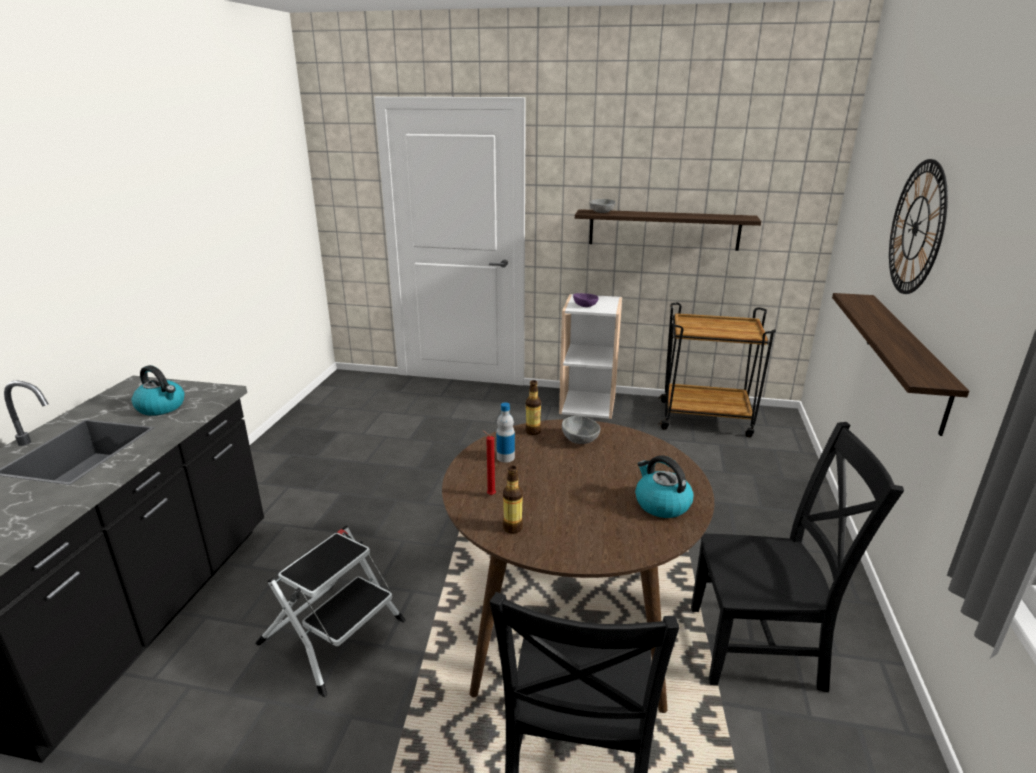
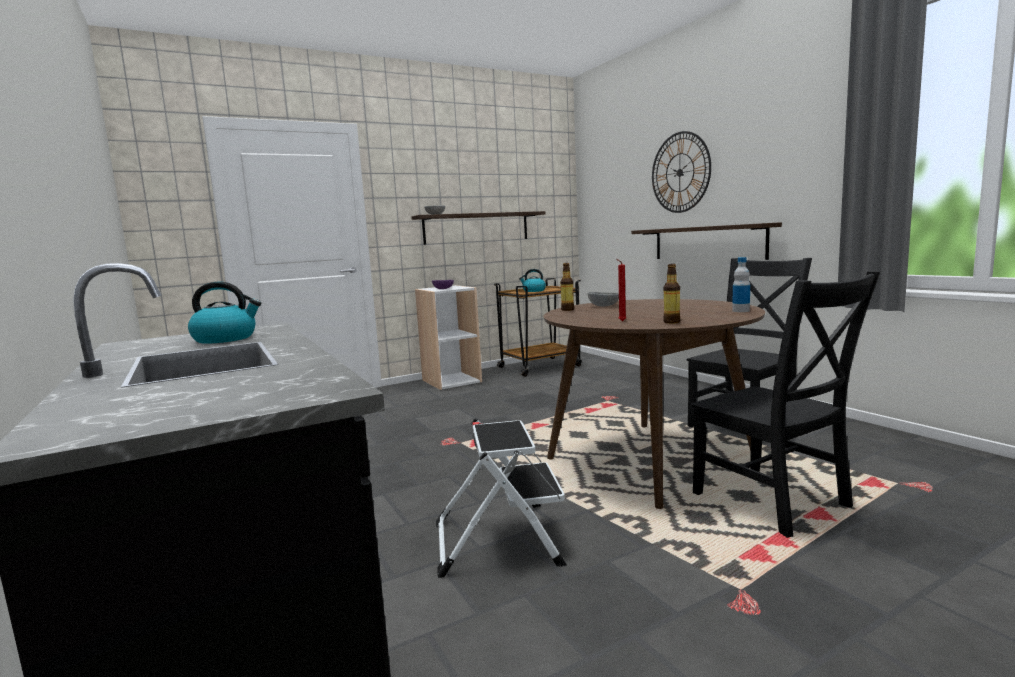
camera: 40 degrees left, 15 degrees down
bottle [496,402,515,463] -> bottle moved to [732,257,750,312]
kettle [635,455,693,518] -> kettle moved to [519,269,546,292]

